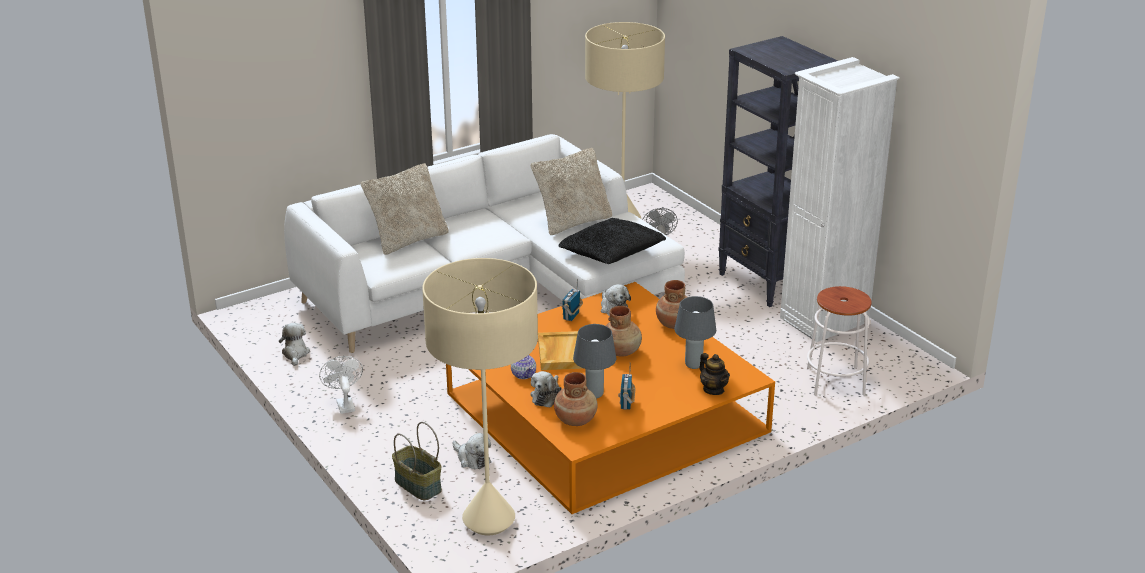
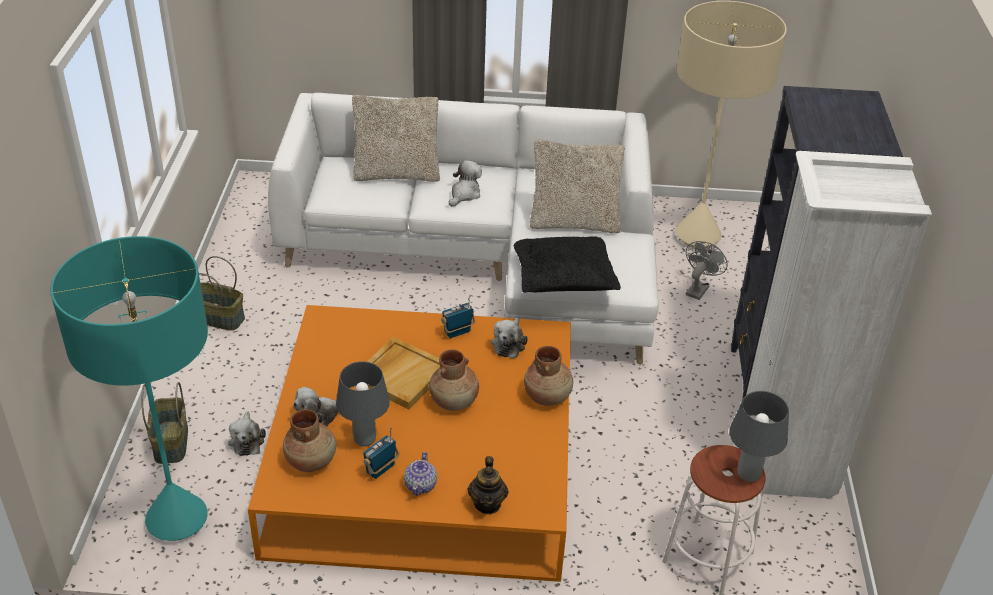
camera: 35 degrees right, 10 degrees up
plush toy [279,323,310,366] -> plush toy moved to [449,160,482,207]
white fan [319,356,363,414] -> basket [199,256,245,330]
beige floor lamp [422,258,538,535] -> turquoise floor lamp [51,236,208,541]
teapot [511,355,536,379] -> teapot moved to [404,452,437,496]
grey table lamp [674,296,716,369] -> grey table lamp moved to [729,391,789,482]

